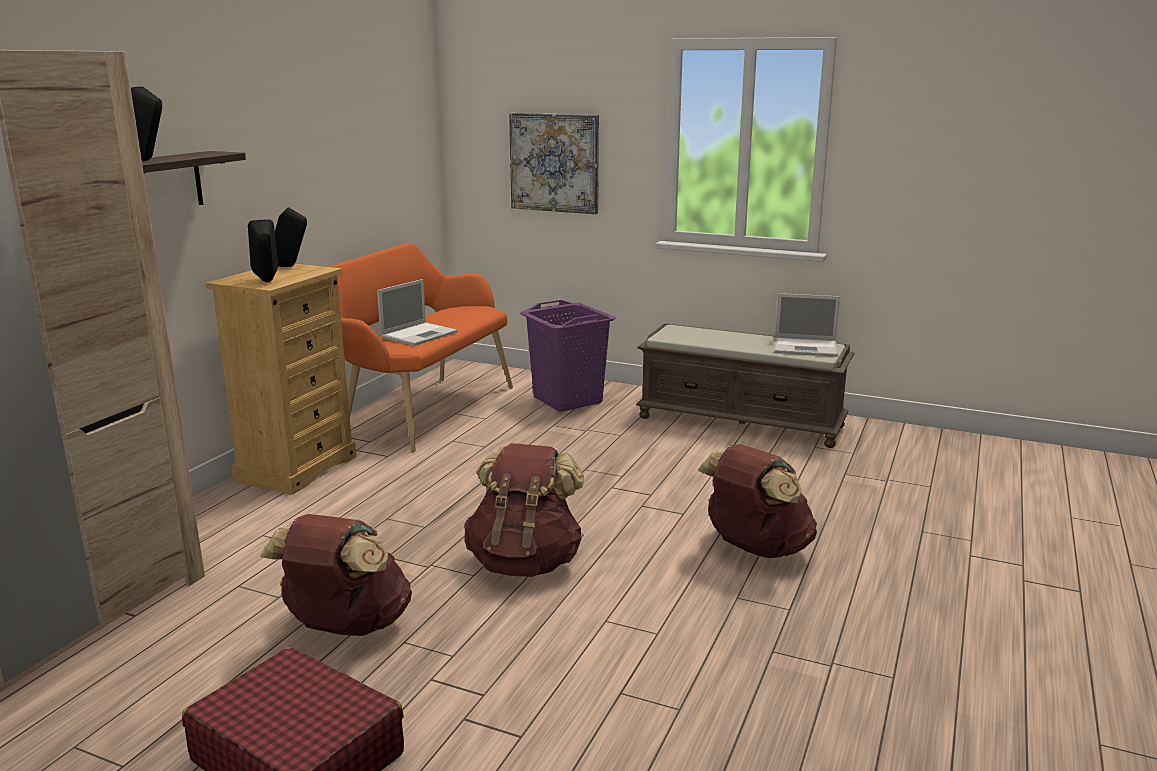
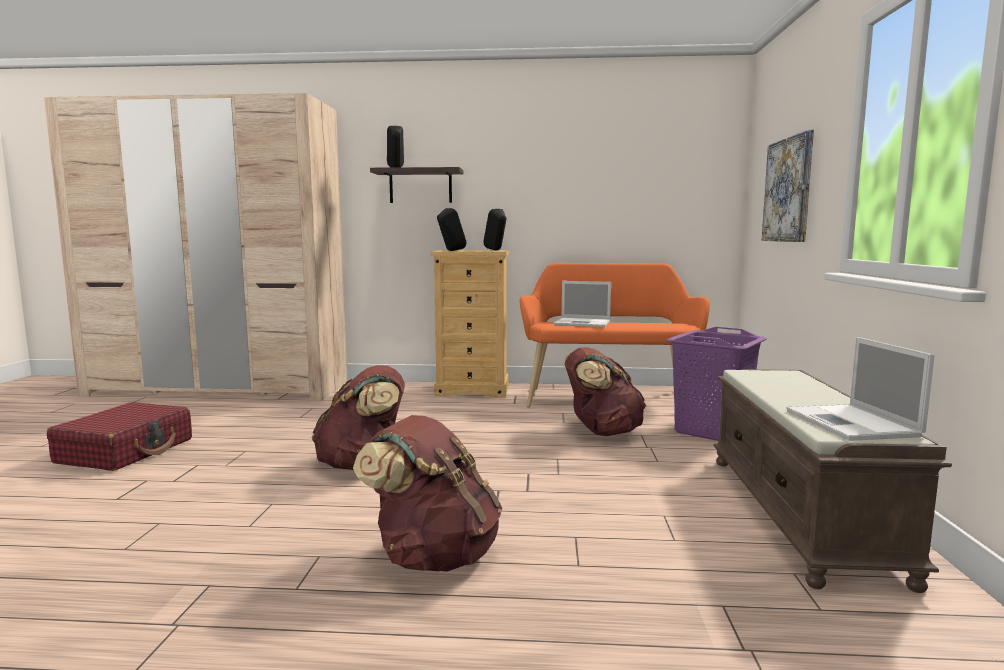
camera: 70 degrees right, 10 degrees down
brown backpack [260,514,412,636] -> brown backpack moved to [564,347,646,436]

